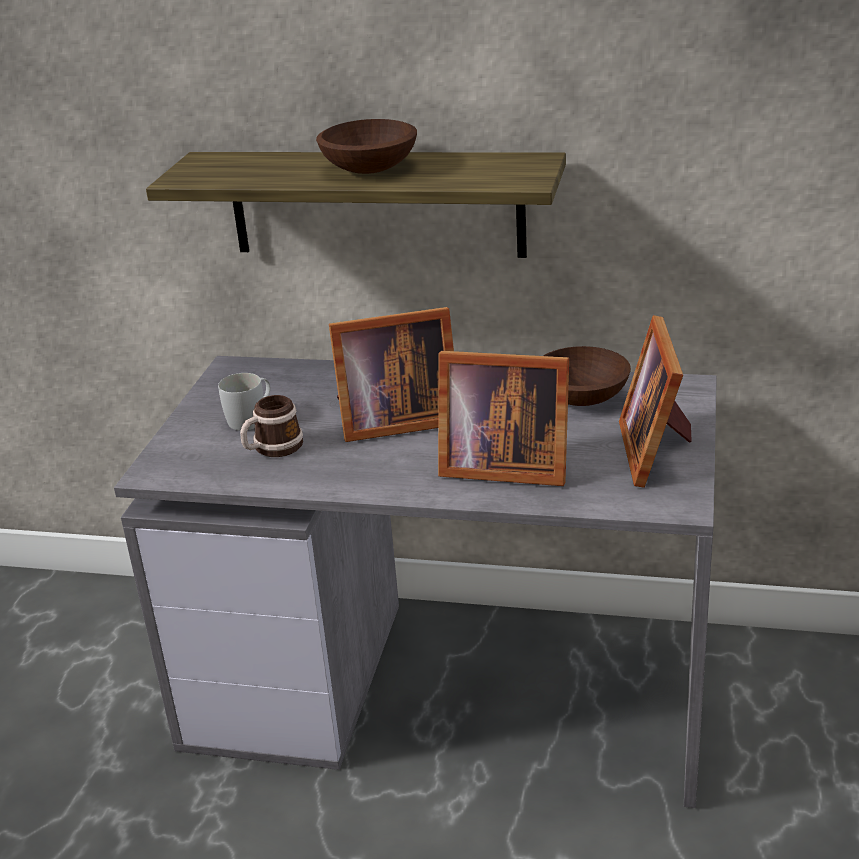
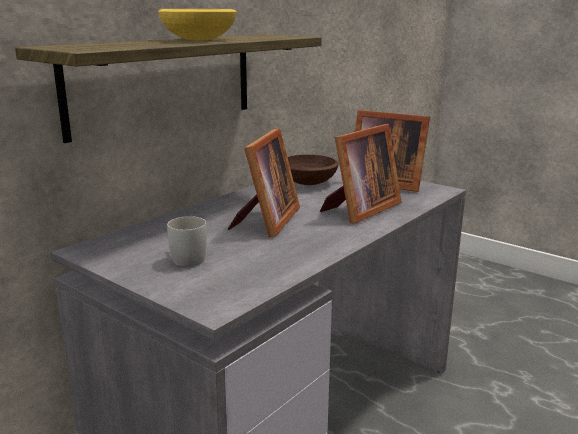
camera: 65 degrees left, 10 degrees down
mug [240,395,303,457] -> none
brown bowl [316,119,417,174] -> yellow bowl [158,9,237,40]

